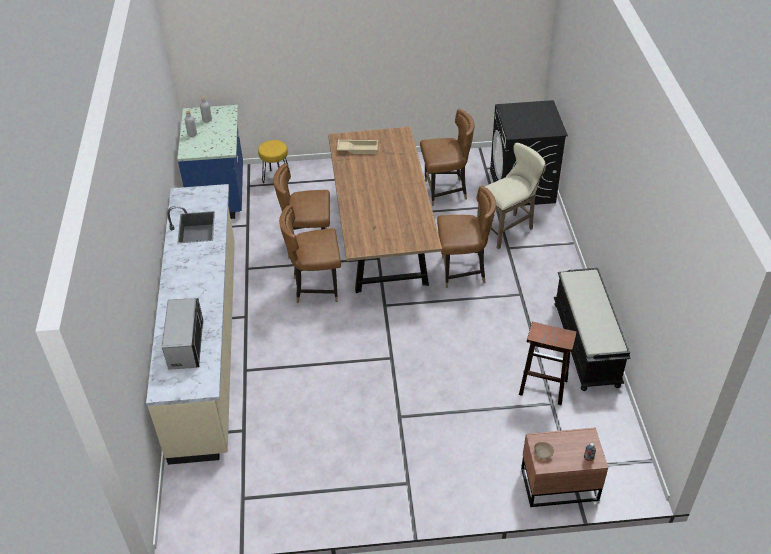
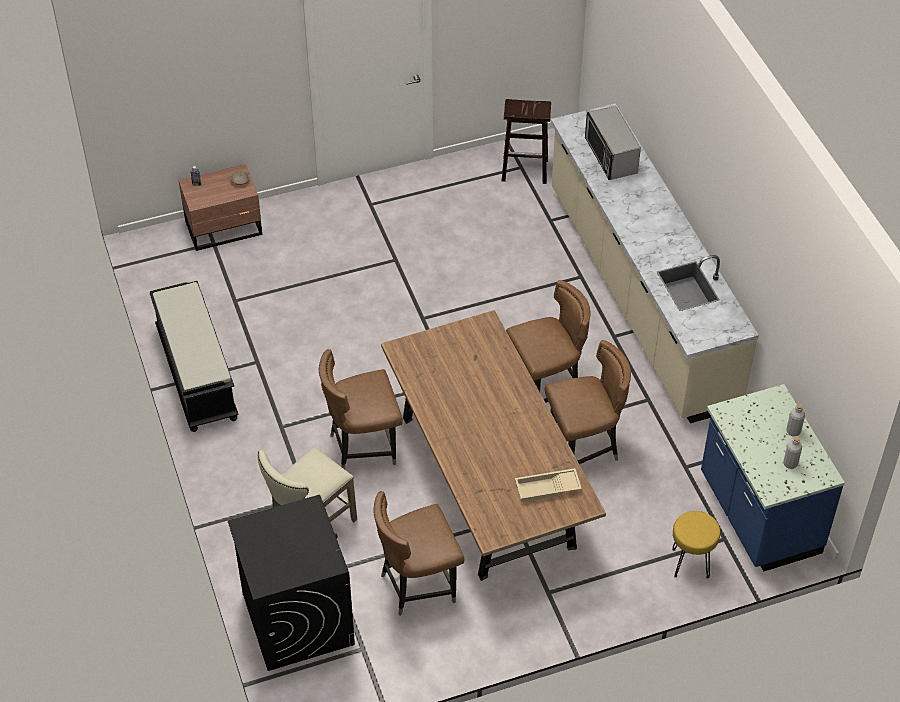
camera: 165 degrees right, 5 degrees up
brown stool [519,322,577,405] -> brown stool moved to [502,99,551,184]

